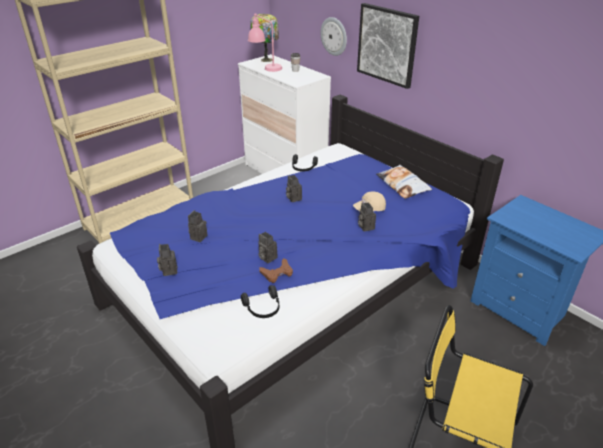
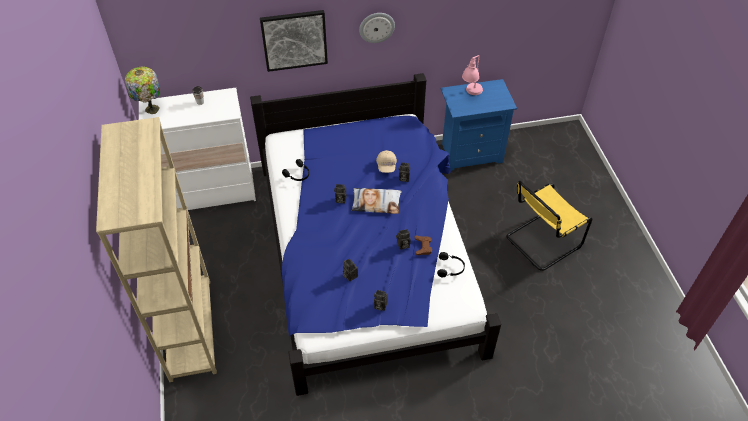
camera: 60 degrees left, 15 degrees up
pink table lamp [248,13,282,72] -> pink table lamp moved to [462,55,483,95]
wall clock [321,17,347,56] -> wall clock moved to [359,13,395,43]
pillow [376,165,432,199] -> pillow moved to [352,188,402,214]

